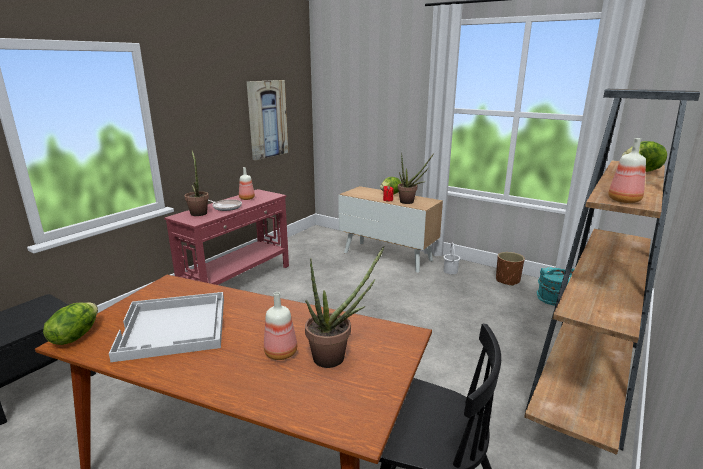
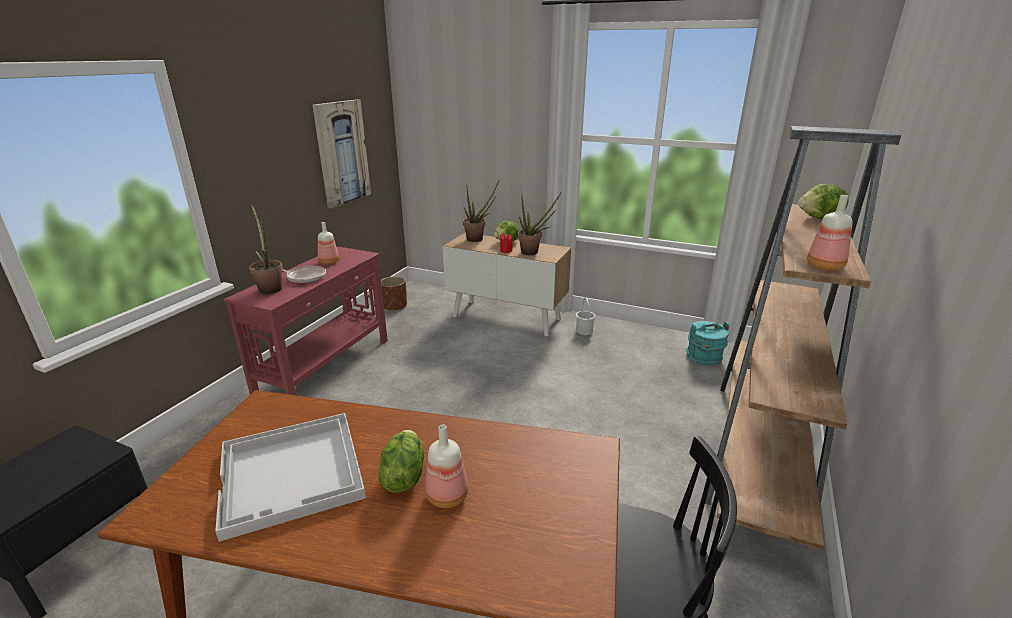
camera: 10 degrees left, 5 degrees up
lettuce [43,302,98,345] -> lettuce moved to [378,430,424,493]
potted plant [305,246,384,368] -> potted plant moved to [463,179,500,242]
brown planter [496,252,525,286] -> brown planter moved to [381,276,407,311]

